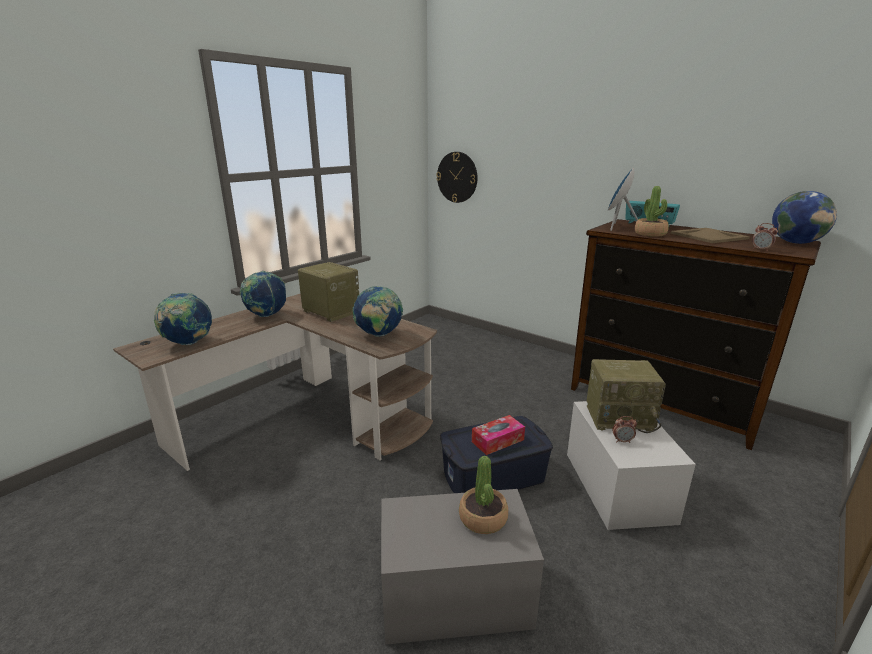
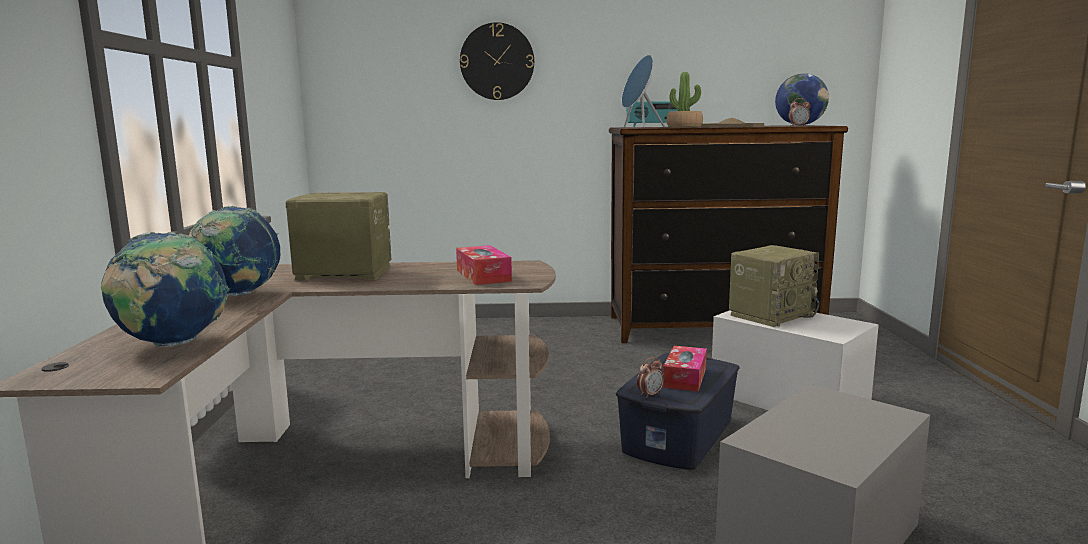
camera: 40 degrees left, 10 degrees down
globe [352,286,403,337] -> tissue box [456,245,512,285]
wall clock [436,152,477,203] -> wall clock moved to [460,22,534,100]
potted plant [459,456,508,534] -> none
alarm clock [612,416,637,443] -> alarm clock moved to [637,357,664,398]

